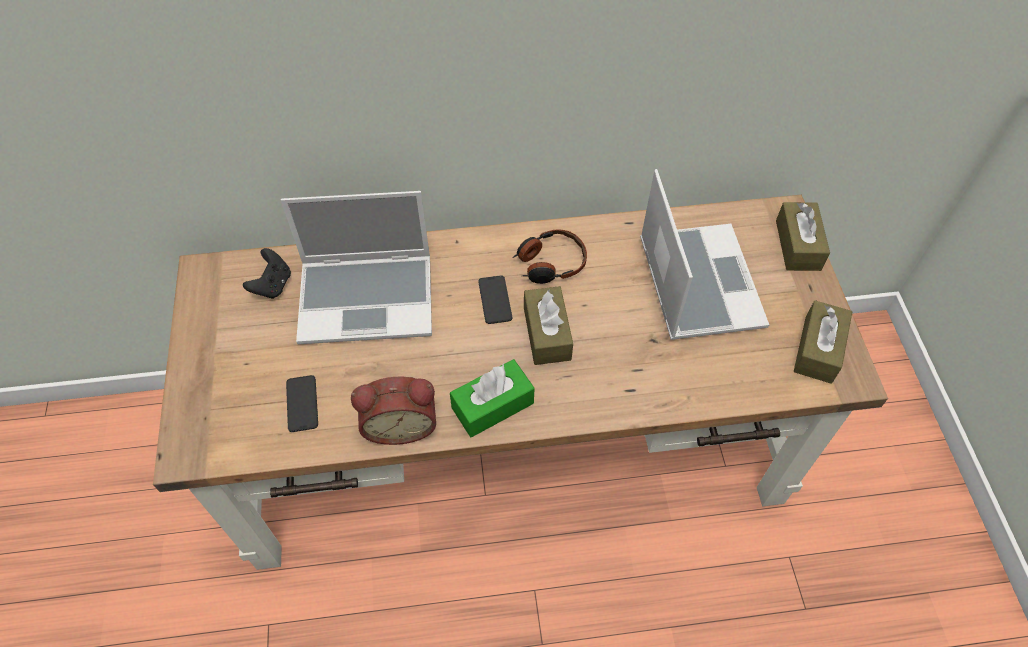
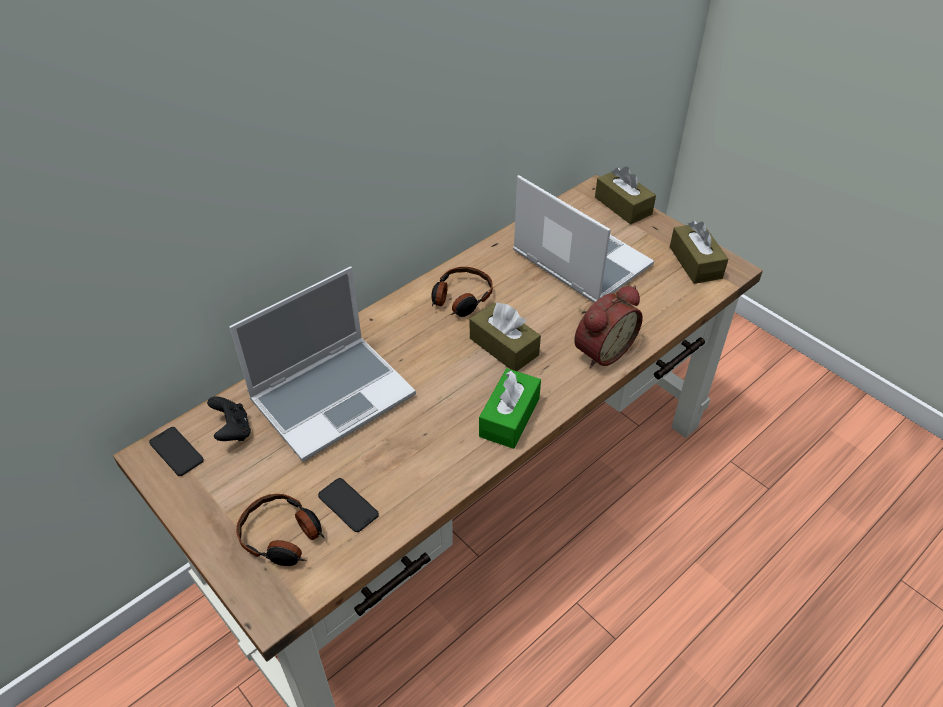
camera: 35 degrees left, 10 degrees down
alarm clock [351,377,436,445] -> alarm clock moved to [574,285,643,368]
phone [478,275,512,324] -> phone moved to [149,427,204,476]
none -> headphones [236,494,324,566]

